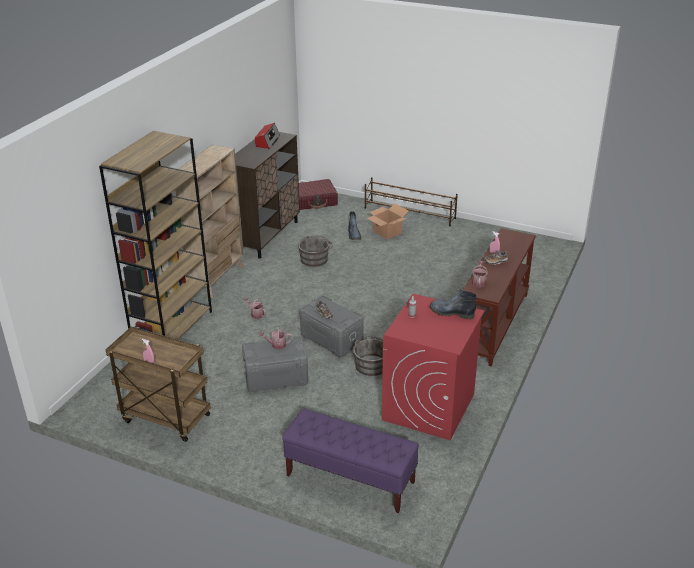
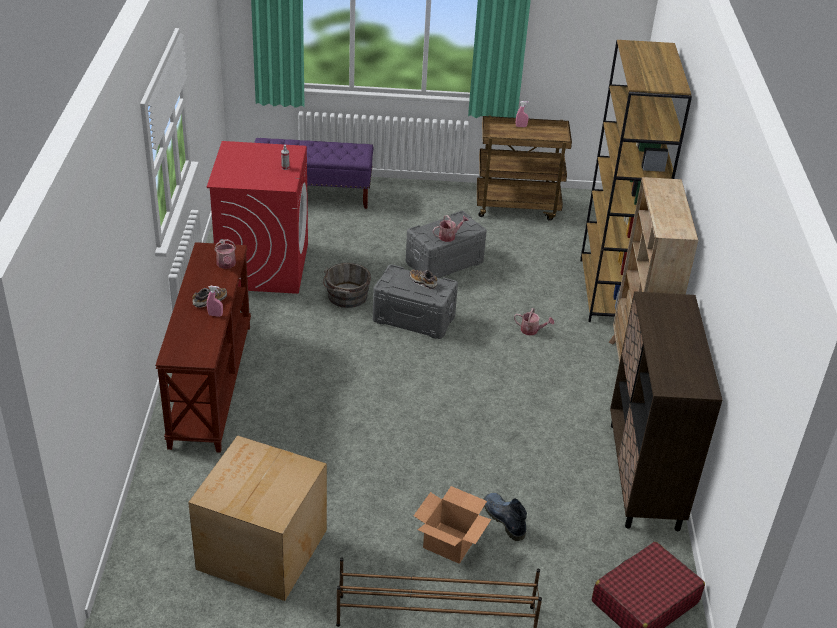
camera: 155 degrees right, 5 degrees up
radio [255,123,280,149] -> none
grey bucket [298,236,333,267] -> none
boot [430,290,476,320] -> none
none -> cardboard box [188,435,327,601]

